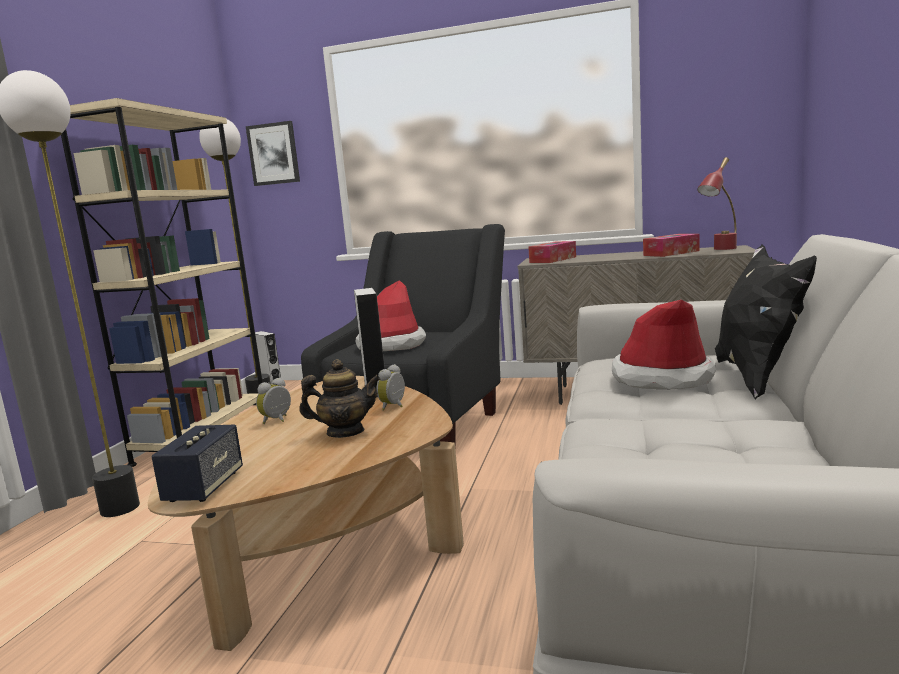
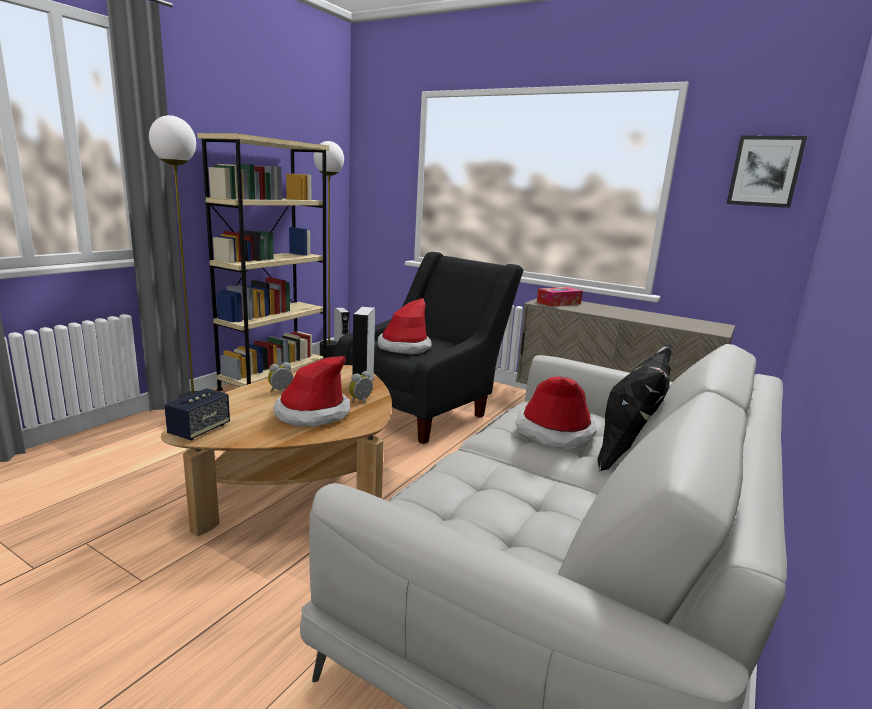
camera: 15 degrees right, 5 degrees up
picture [246,121,300,186] -> picture moved to [727,135,807,208]
teapot [299,359,381,438] -> hat [274,356,350,427]
tissue box [643,234,699,257] -> none
red table lamp [697,157,737,250] -> none

